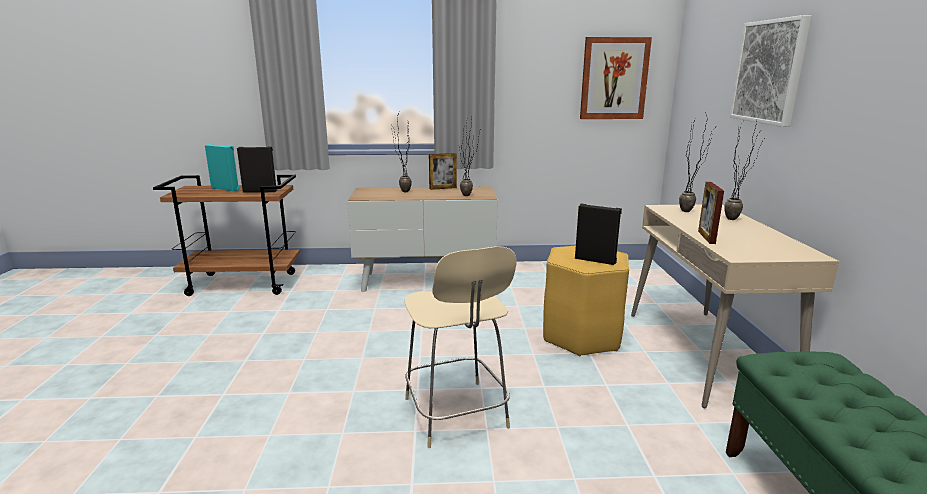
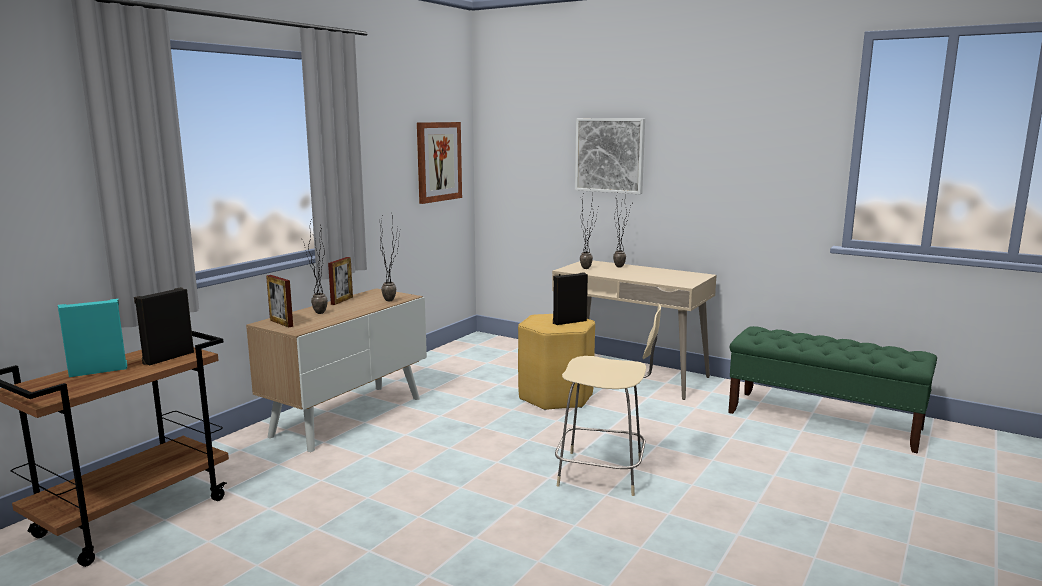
camera: 55 degrees left, 5 degrees down
picture frame [698,182,724,244] -> picture frame moved to [266,275,293,328]

